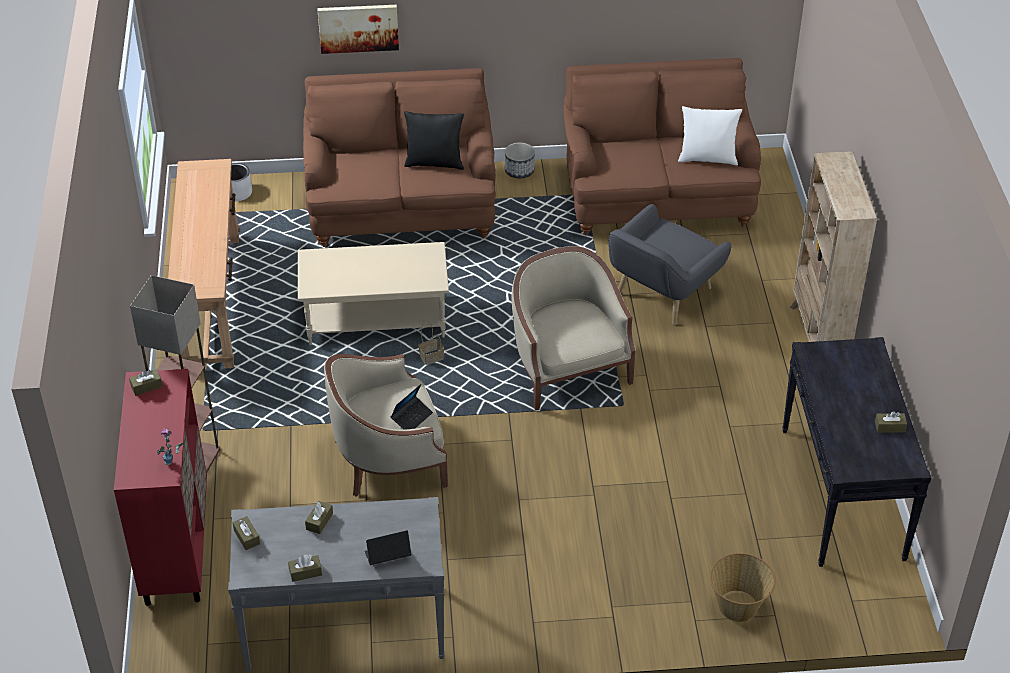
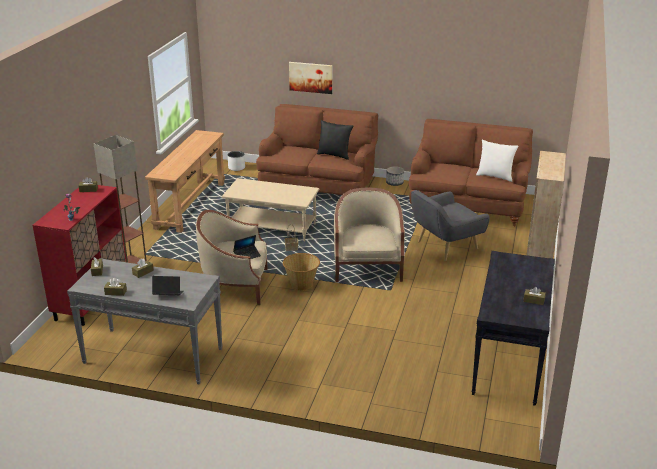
camera: 20 degrees right, 15 degrees down
basket [710,553,776,622] -> basket moved to [283,253,320,290]

